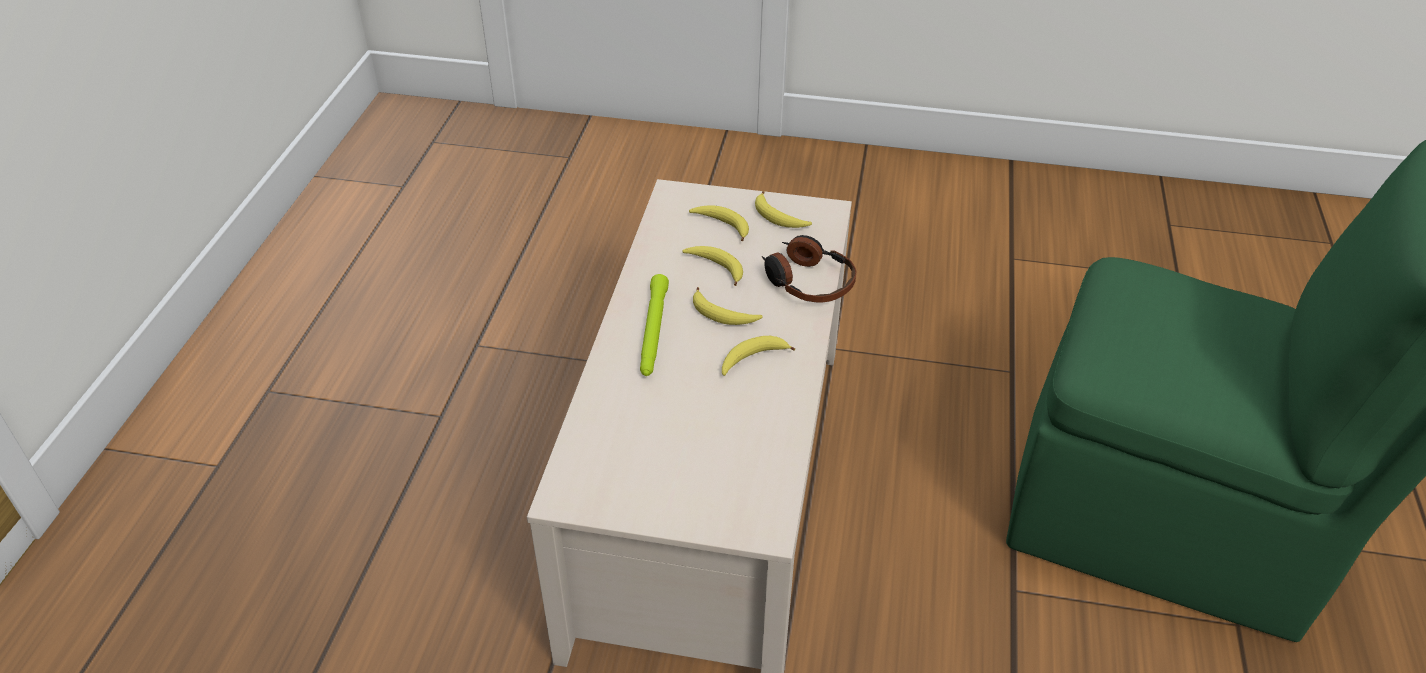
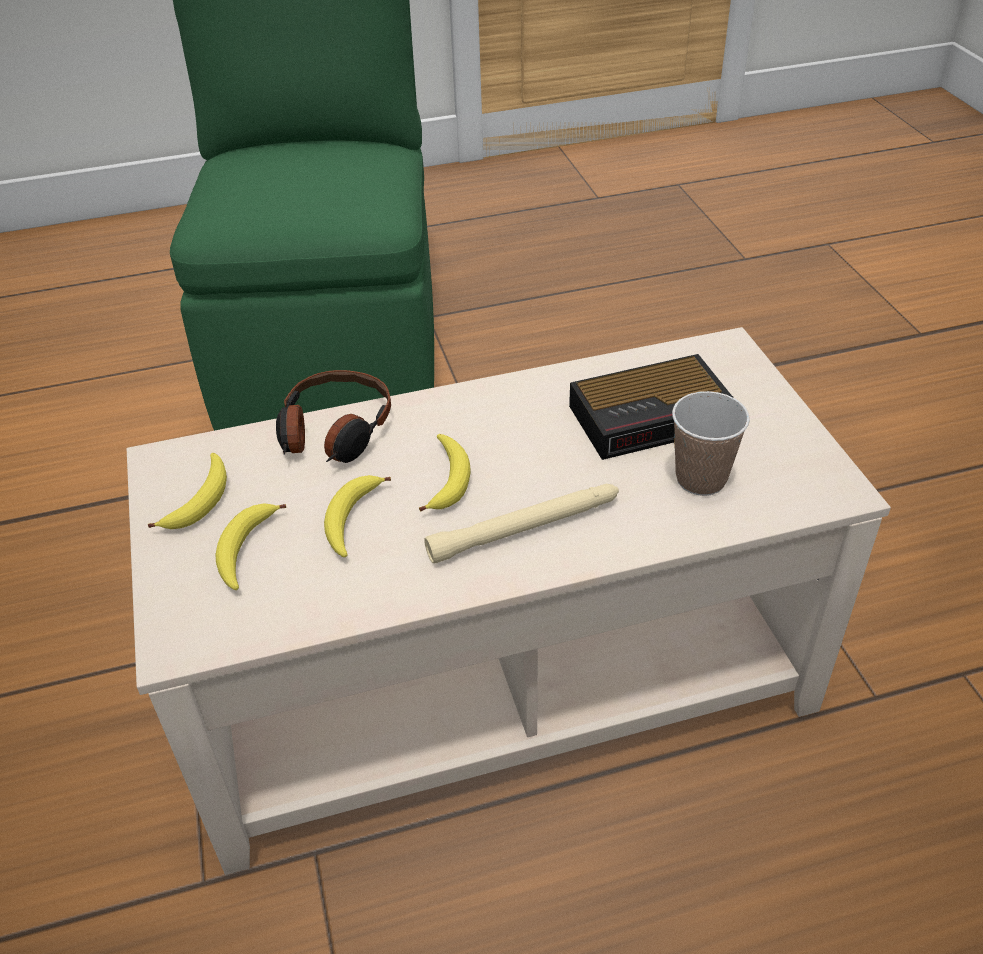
camera: 115 degrees left, 0 degrees up
green flashlight [640,274,669,376] -> beige flashlight [424,484,619,563]
banana [722,336,795,376] -> none
none -> alarm clock [569,354,734,460]
none -> cup [672,391,750,496]

